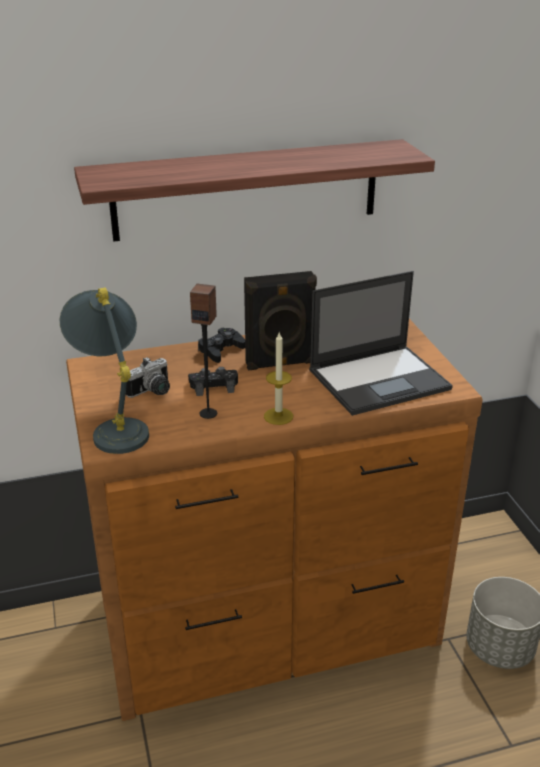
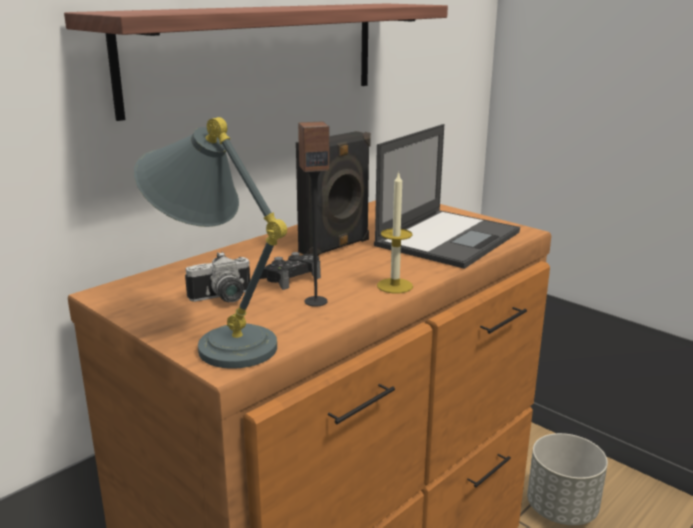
camera: 30 degrees left, 10 degrees down
camera [126,357,170,398] -> camera turned 45 degrees clockwise [185,252,250,302]
black game controller [198,328,245,363] -> none

